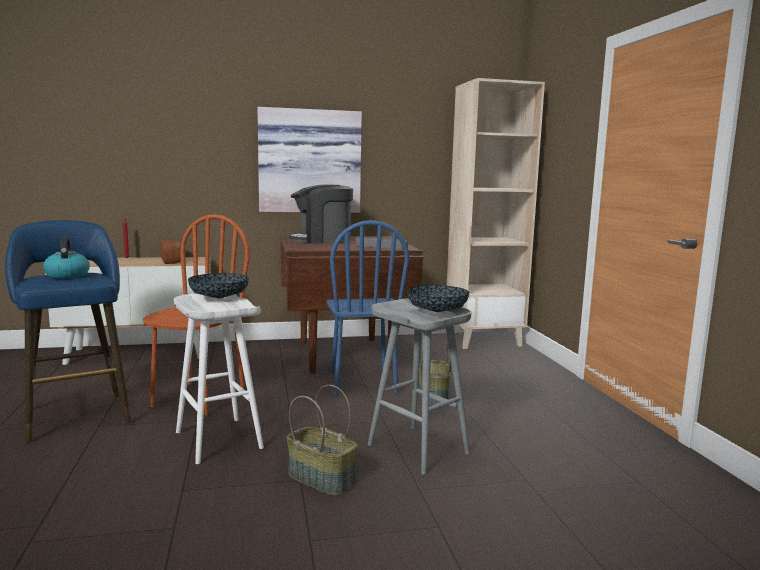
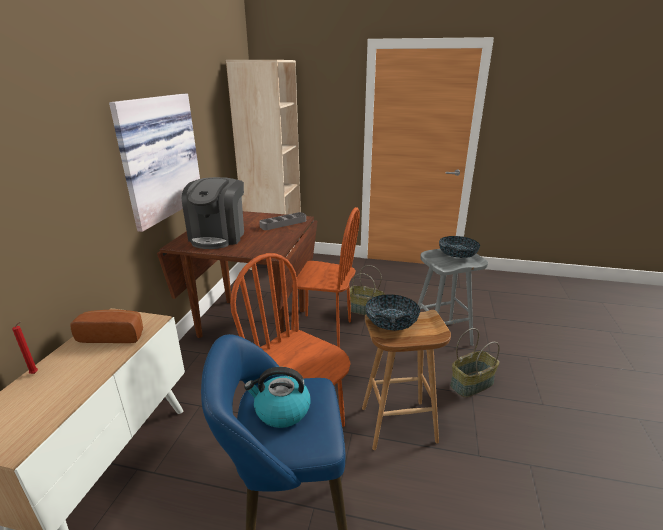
camera: 65 degrees left, 15 degrees up
white stool [174,293,264,464] -> brown stool [362,310,451,450]
blue chair [326,220,409,395] -> brown chair [291,207,360,348]

